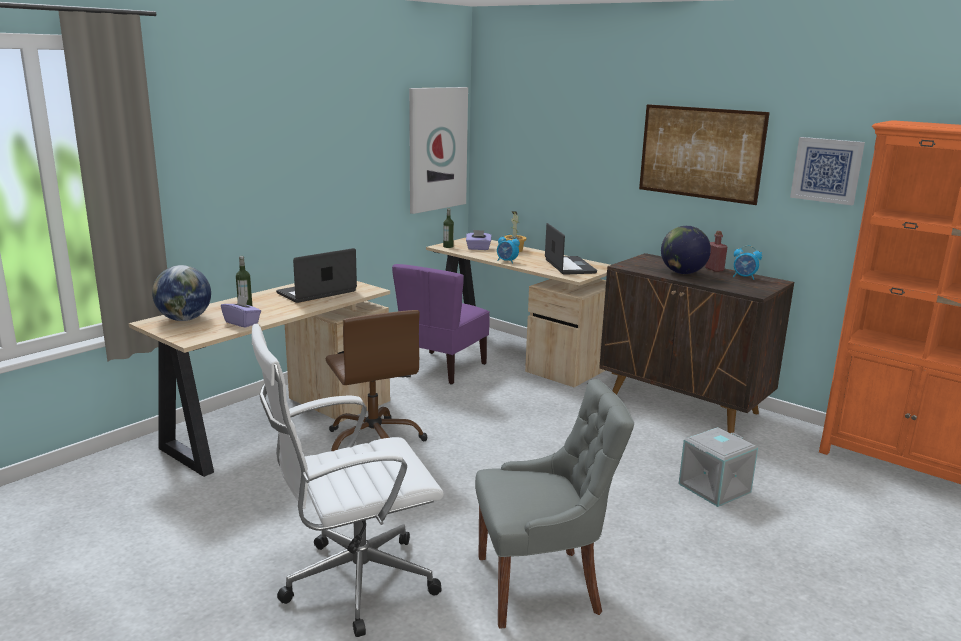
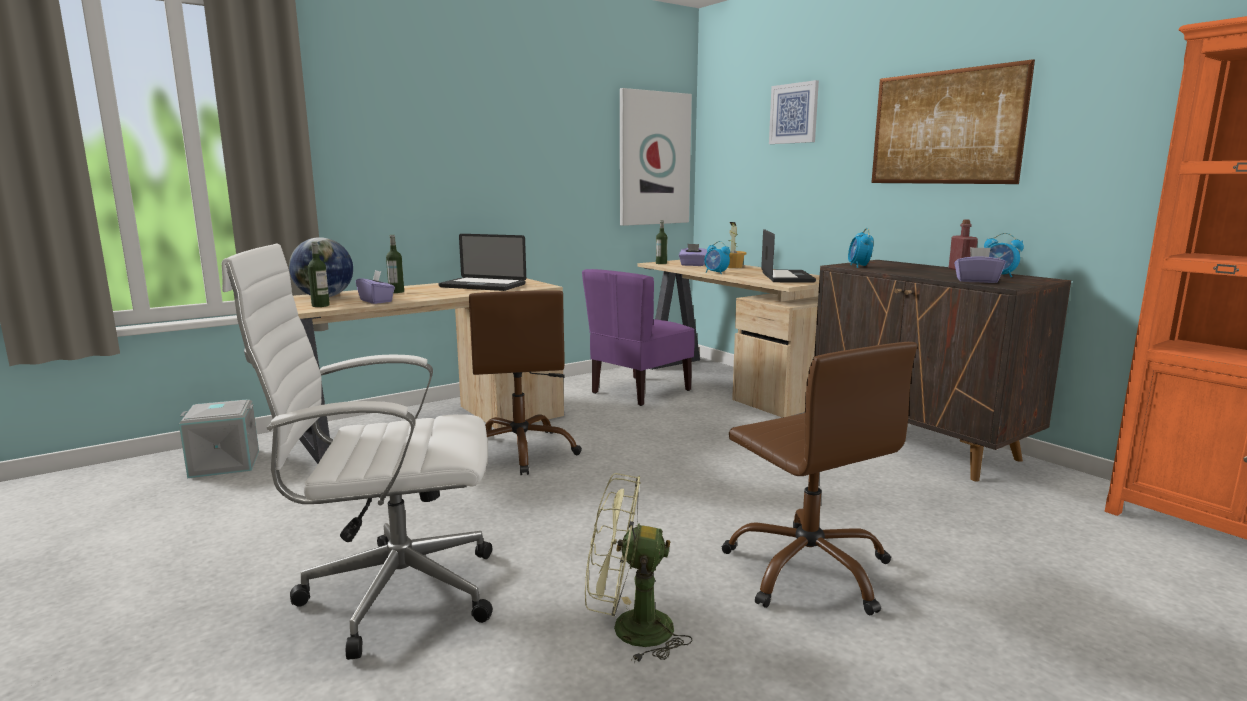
camera: 15 degrees right, 5 degrees down
laptop [276,248,357,303] -> laptop turned 135 degrees counterclockwise [438,234,526,291]
grey chair [475,379,634,629] -> green fan [585,473,692,663]
globe [661,226,711,274] -> none
grey storage box [679,427,758,507] -> grey storage box moved to [179,400,259,478]
picture [790,137,865,205] -> picture moved to [769,80,819,144]
none -> bottle [308,242,330,307]
none -> brown office chair [721,342,917,615]
none -> alarm clock [848,228,873,268]
none -> purple tissue box [954,247,1006,283]

